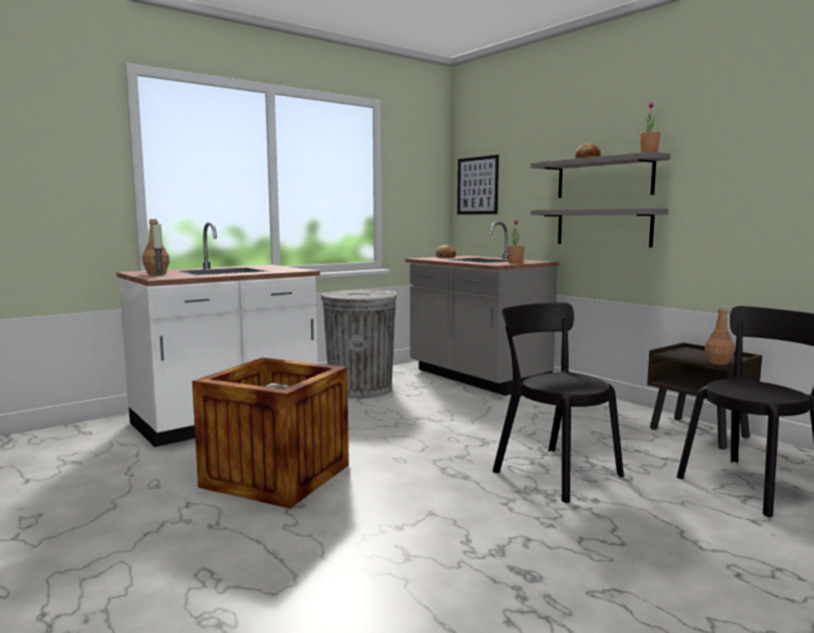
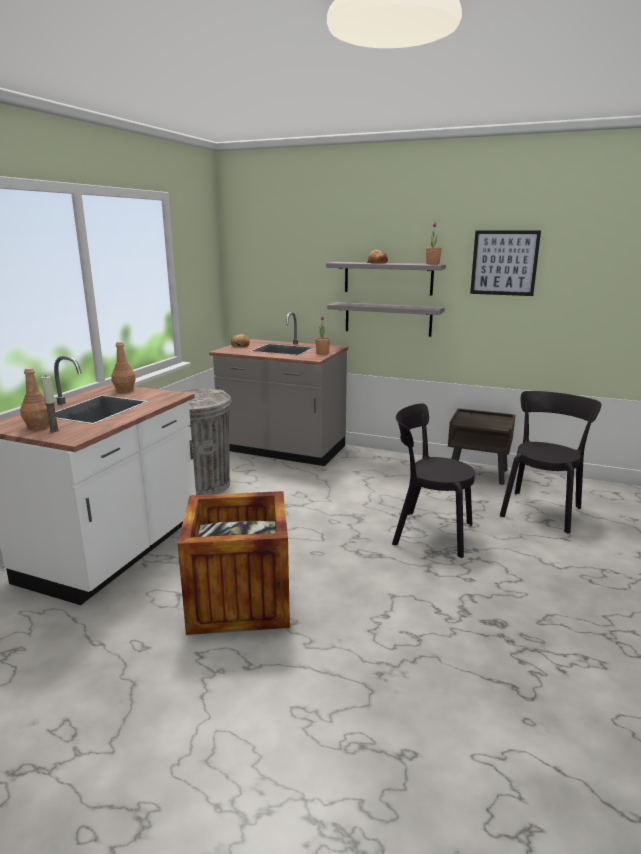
camera: 30 degrees left, 10 degrees up
picture [457,155,499,215] -> picture moved to [470,230,541,296]
brown bottle [705,306,735,365] -> brown bottle moved to [111,341,136,392]

